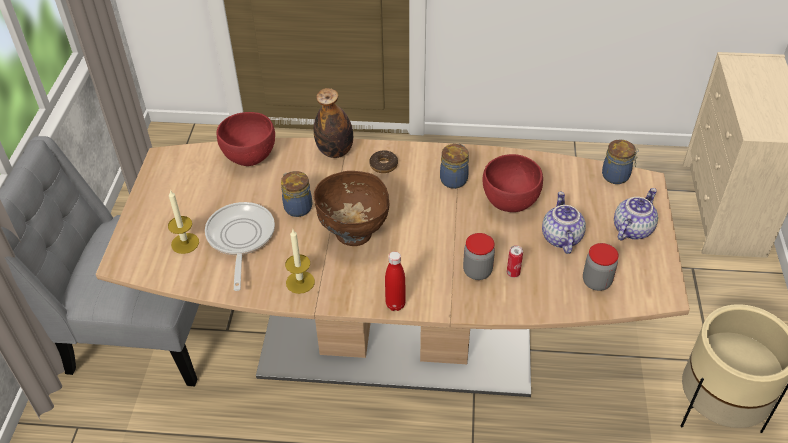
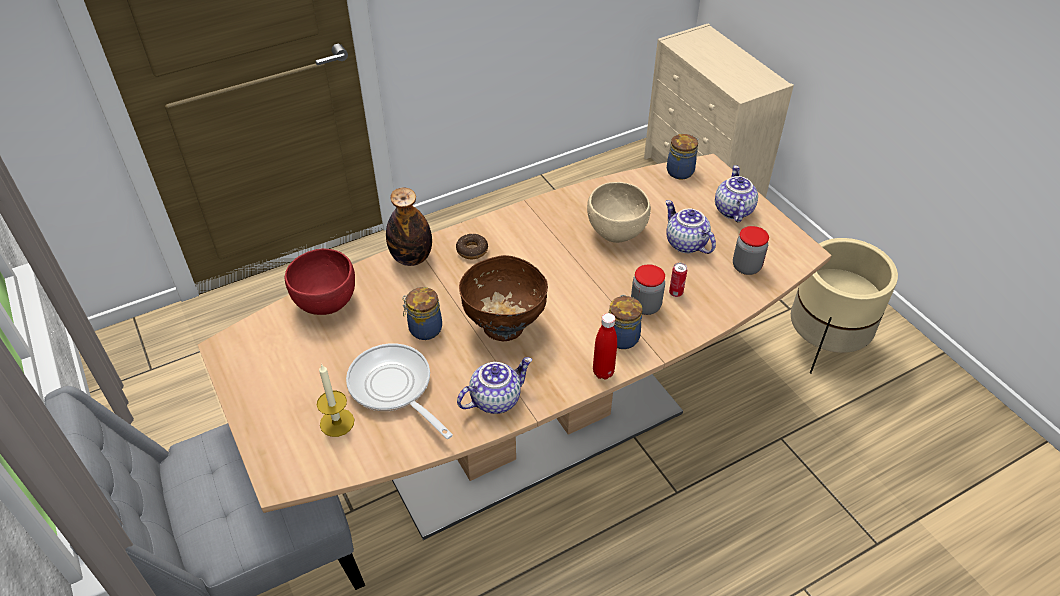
camera: 35 degrees left, 0 degrees up
candle [285,230,315,294] -> teapot [457,357,532,414]
jar [440,144,469,189] -> jar moved to [609,295,642,349]
red bowl [483,154,543,212] -> beige bowl [587,182,651,243]

